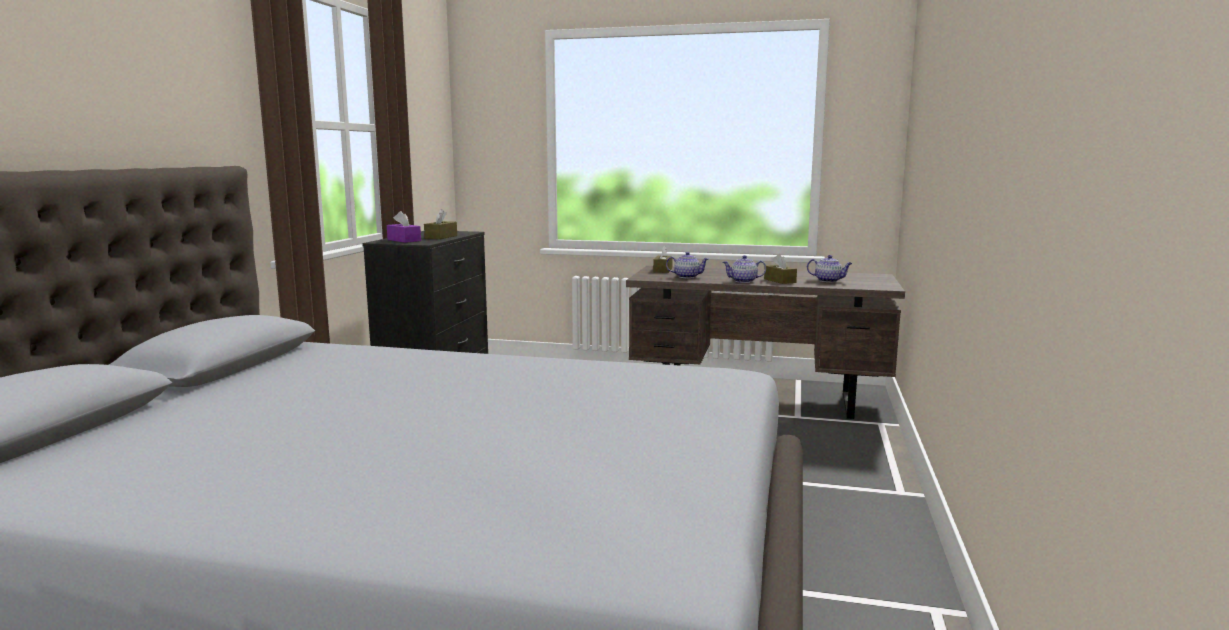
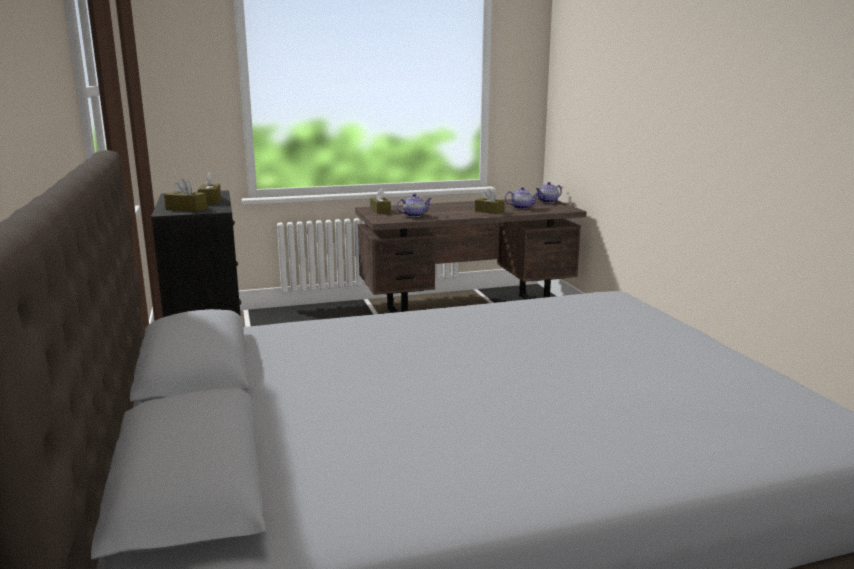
camera: 30 degrees left, 5 degrees up
purple tissue box [387,211,421,243] -> brown tissue box [164,179,207,212]
teapot [723,255,766,283] -> teapot moved to [535,182,562,203]

